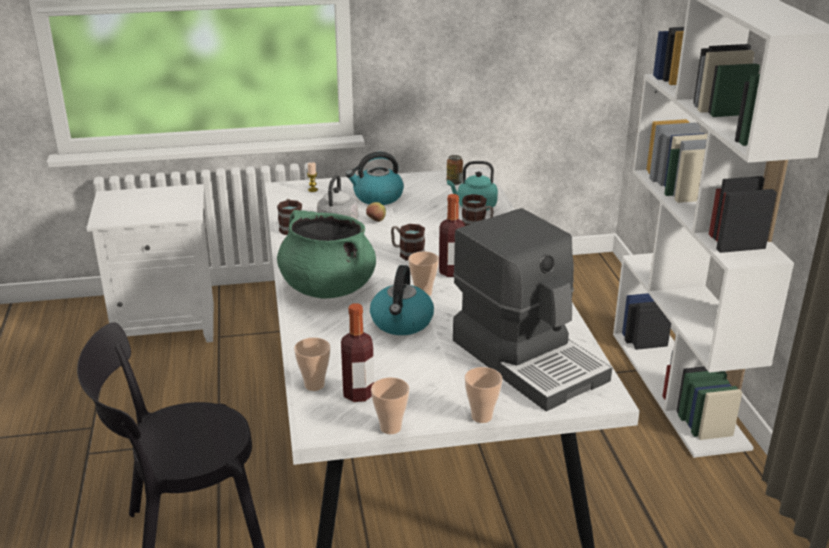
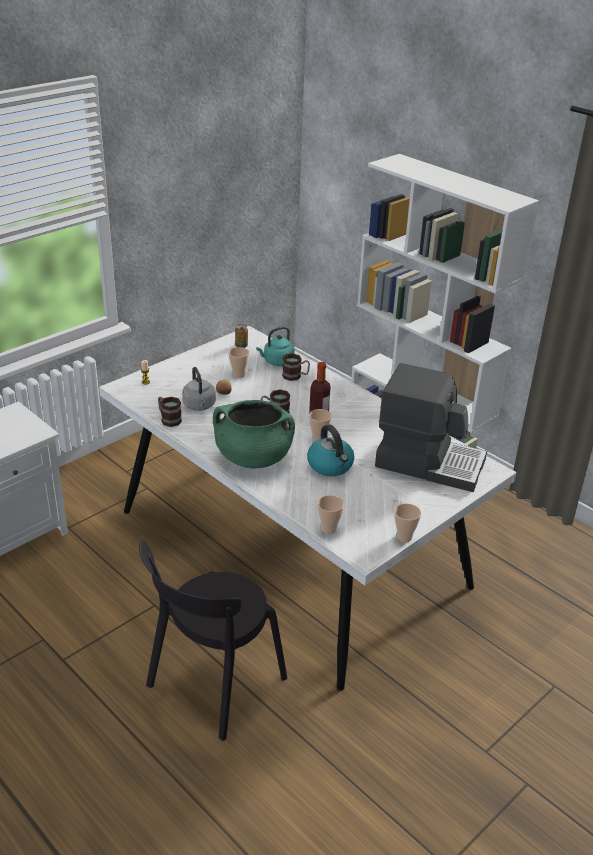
camera: 35 degrees left, 5 degrees up
bottle [341,303,374,402] -> none
kettle [346,152,404,205] -> none
cup [465,367,503,423] -> cup moved to [229,347,249,378]

